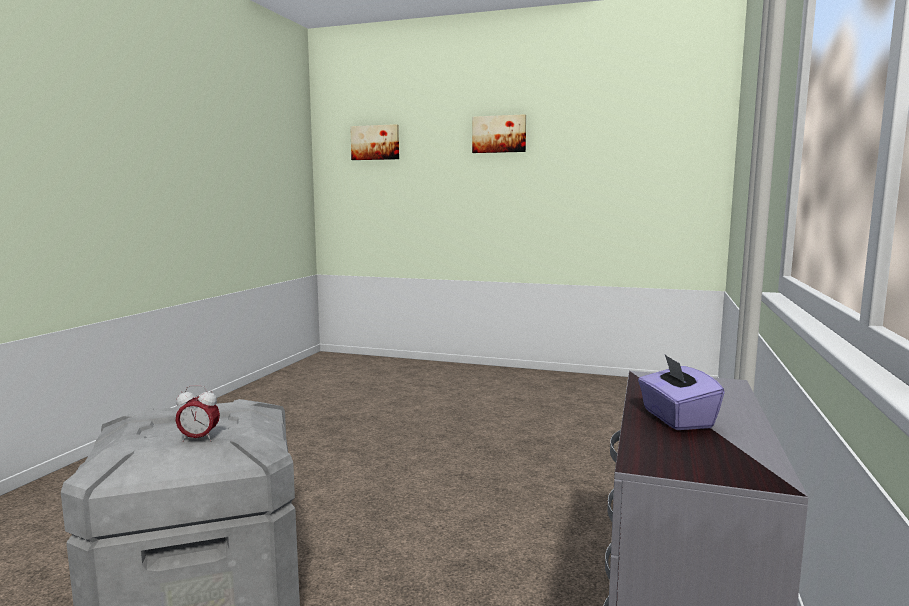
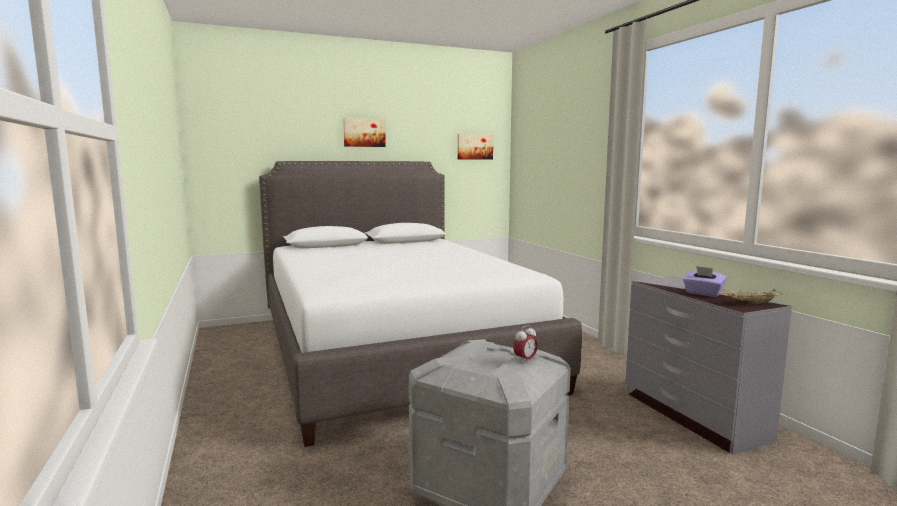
camera: 40 degrees left, 0 degrees up
picture [350,124,399,160] -> picture moved to [457,134,493,160]
none -> white bed [259,161,582,447]
none -> beige tray [719,289,782,304]

